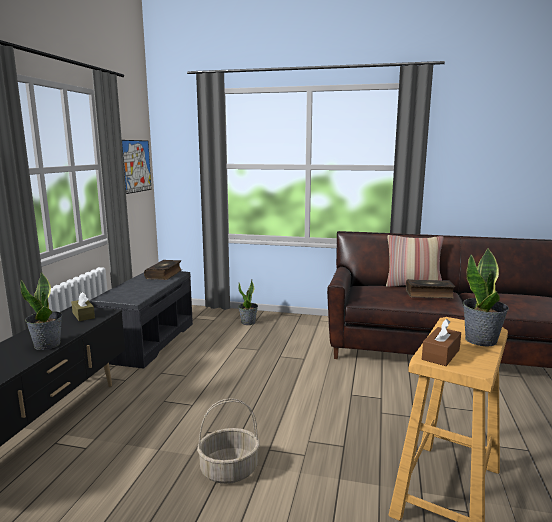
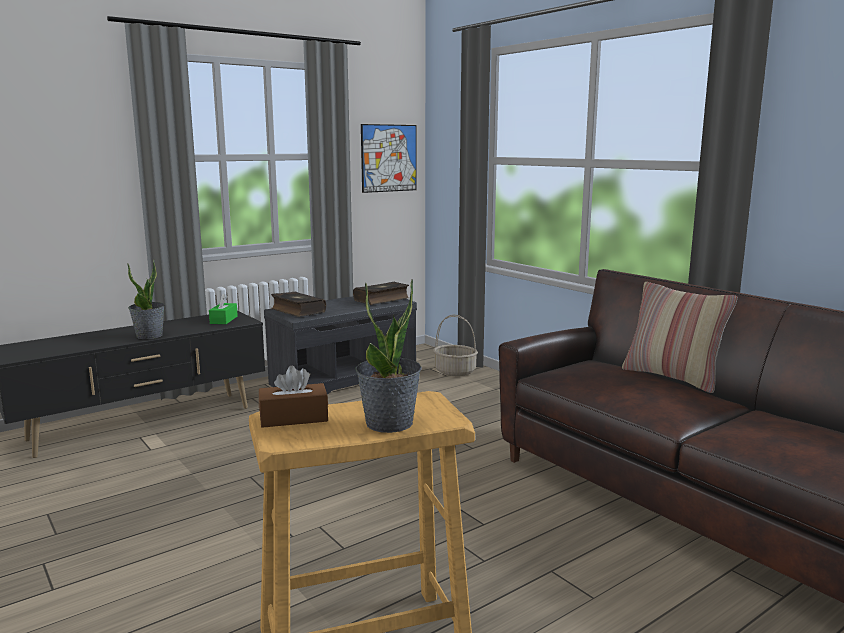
camera: 40 degrees right, 0 degrees up
brown tissue box [71,292,95,321] -> green tissue box [209,293,238,324]
basket [197,398,260,484] -> basket moved to [433,315,478,376]
potted plant [238,280,258,325] -> none
book [406,279,455,298] -> book moved to [271,292,326,317]

